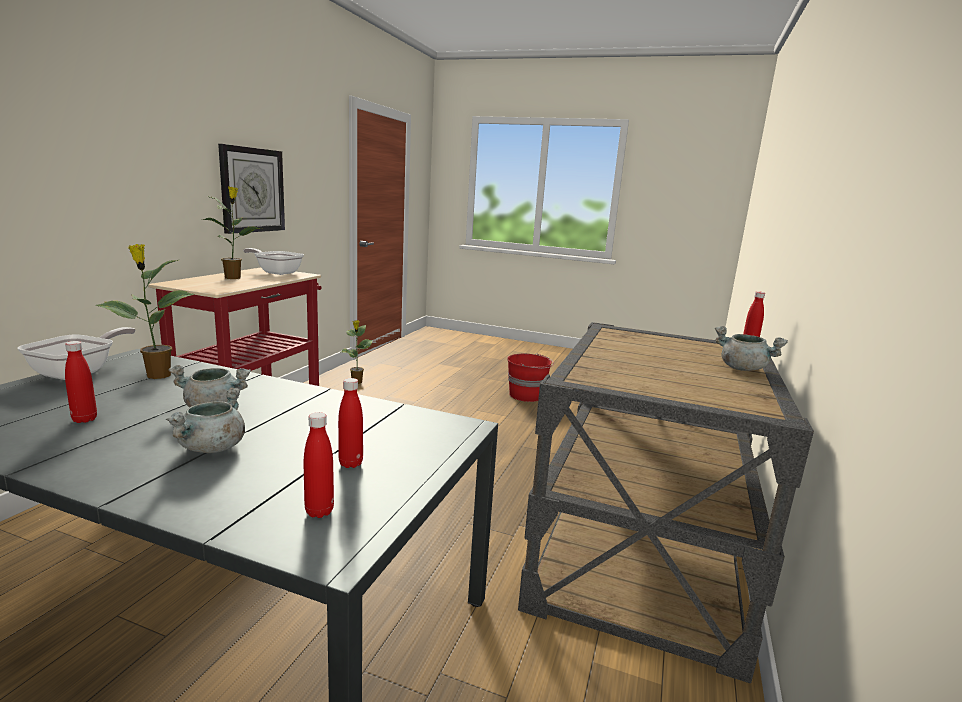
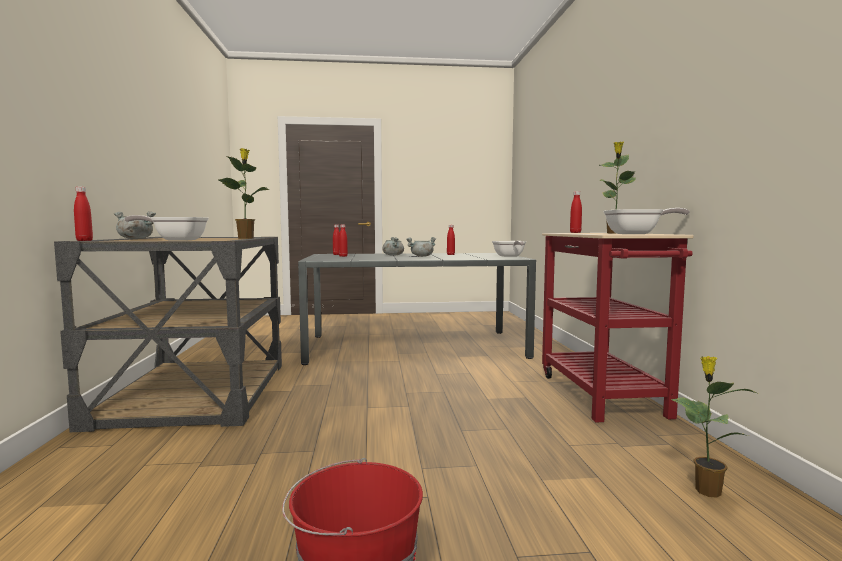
camera: 155 degrees right, 10 degrees down
potted plant [96,244,195,379] -> potted plant moved to [218,148,270,239]
wall clock [218,144,285,234] -> none
none -> frying pan [124,215,209,240]
none -> red bottle [570,191,582,233]

